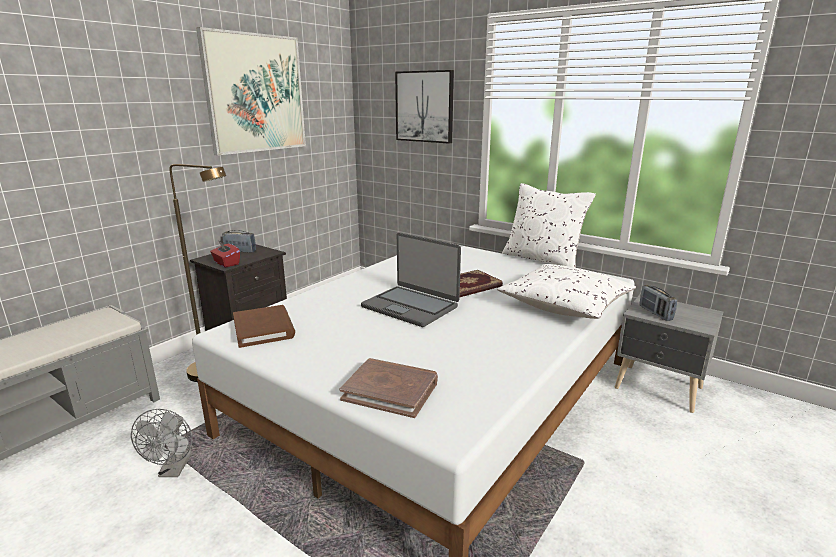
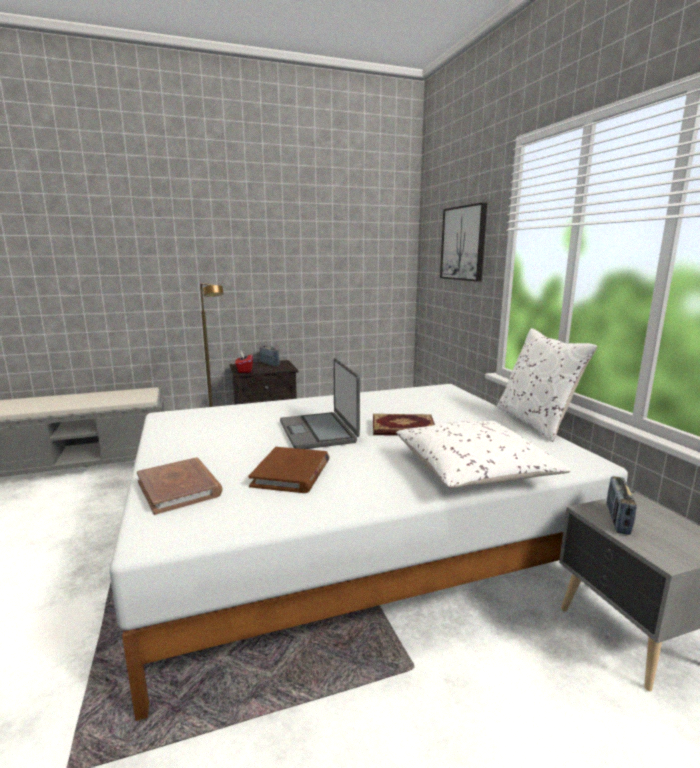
camera: 35 degrees right, 5 degrees down
grey fan [131,409,192,477] -> none
picture [196,27,306,156] -> none
brown book [233,305,295,348] -> brown book moved to [249,447,329,493]

